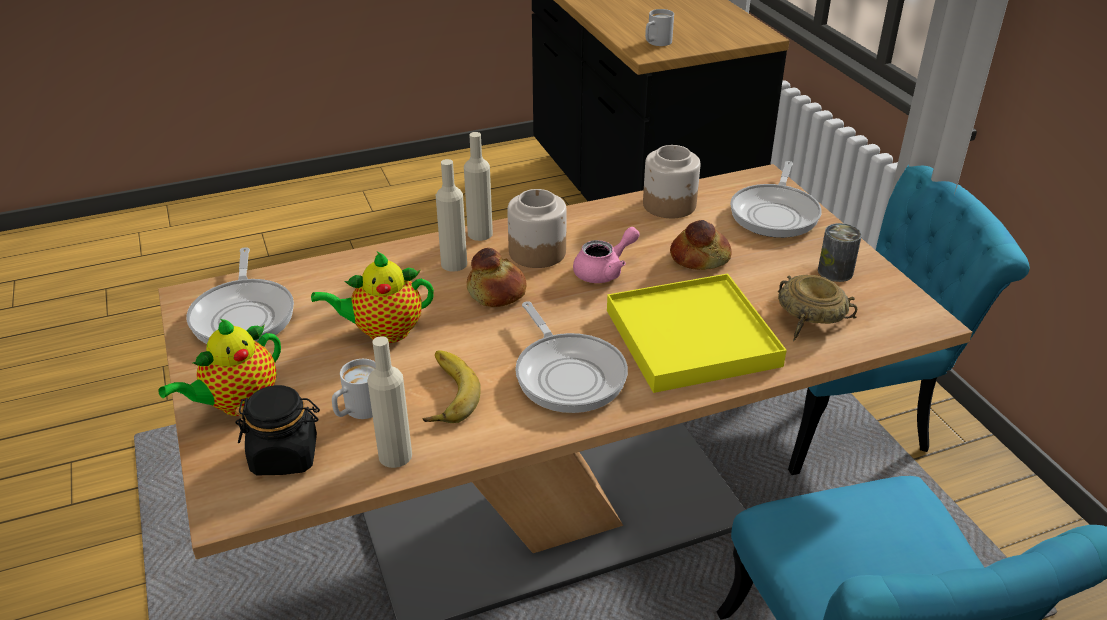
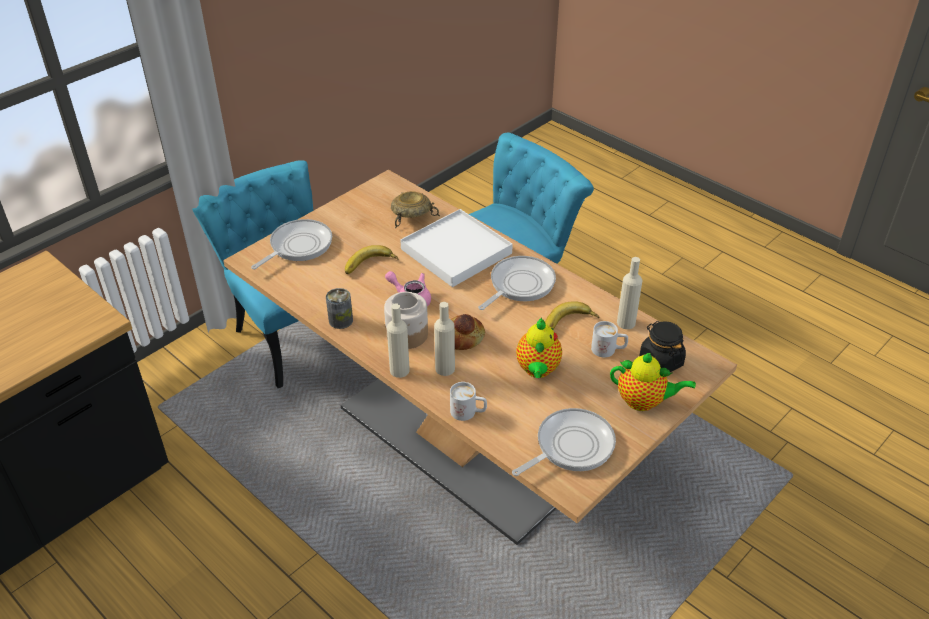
camera: 115 degrees left, 5 degrees up
teapot [311,251,434,343] -> teapot turned 45 degrees clockwise [516,318,562,378]
yellow tray [607,273,787,393] -> white tray [400,209,513,287]
jar [643,145,700,218] -> none
white mug [645,9,674,46] -> white mug moved to [450,382,487,421]
bread [670,220,732,270] -> banana [345,245,398,274]
frying pan [730,161,822,238] -> frying pan turned 45 degrees counterclockwise [251,219,332,269]
can [818,223,862,282] -> can moved to [326,288,353,329]

